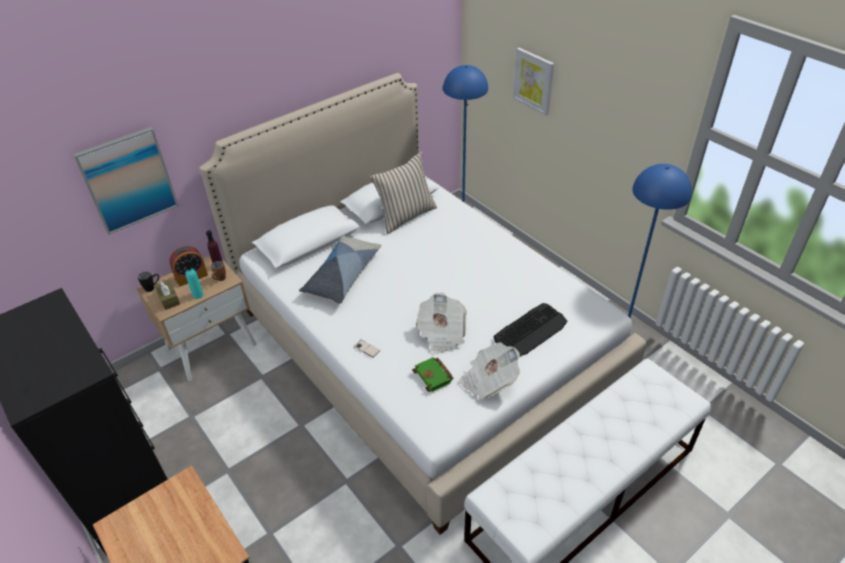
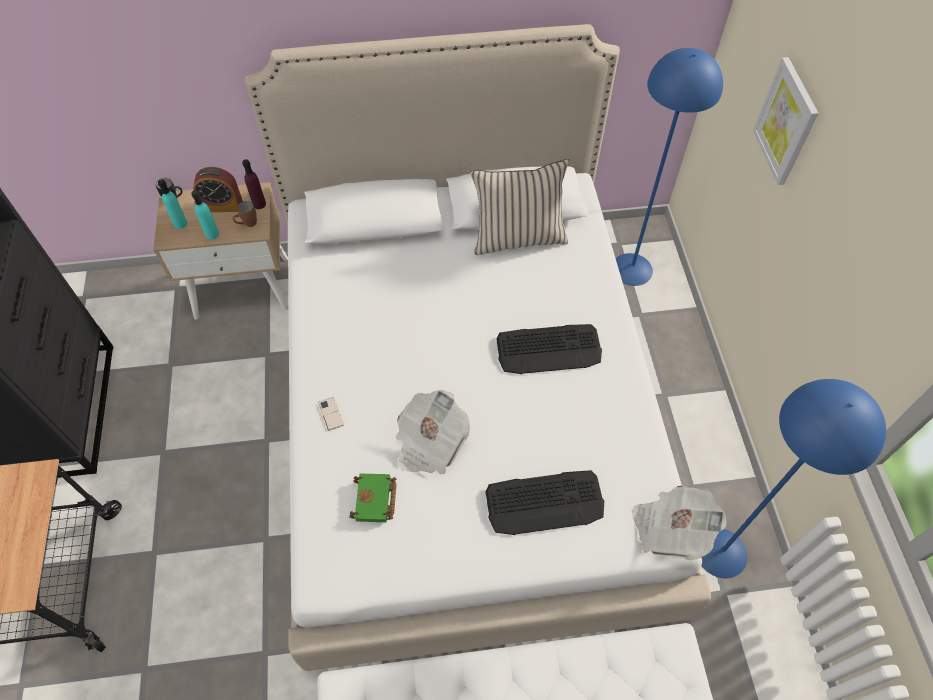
camera: 30 degrees right, 15 degrees up
picture [73,127,179,235] -> none
brown tissue box [154,279,180,310] -> turquoise bottle [158,179,187,229]
pillow [299,235,382,304] -> none
newspaper [460,343,520,400] -> newspaper moved to [632,485,727,561]
none -> keyboard [496,324,602,374]

